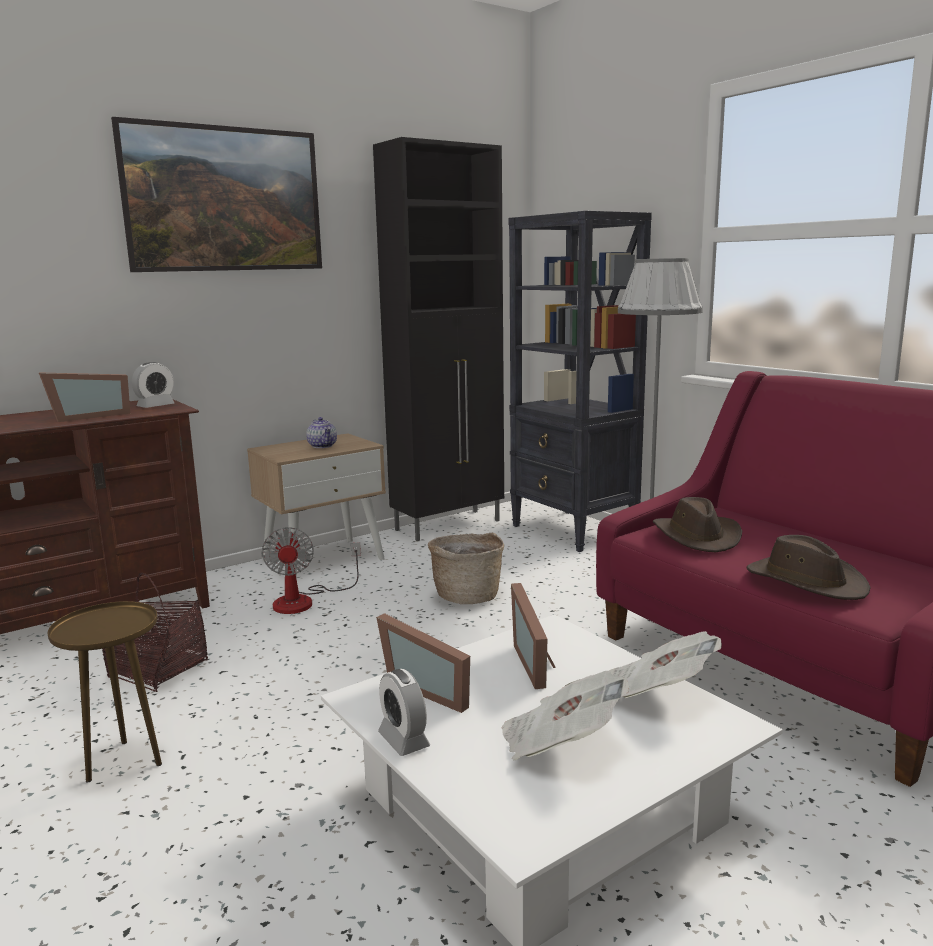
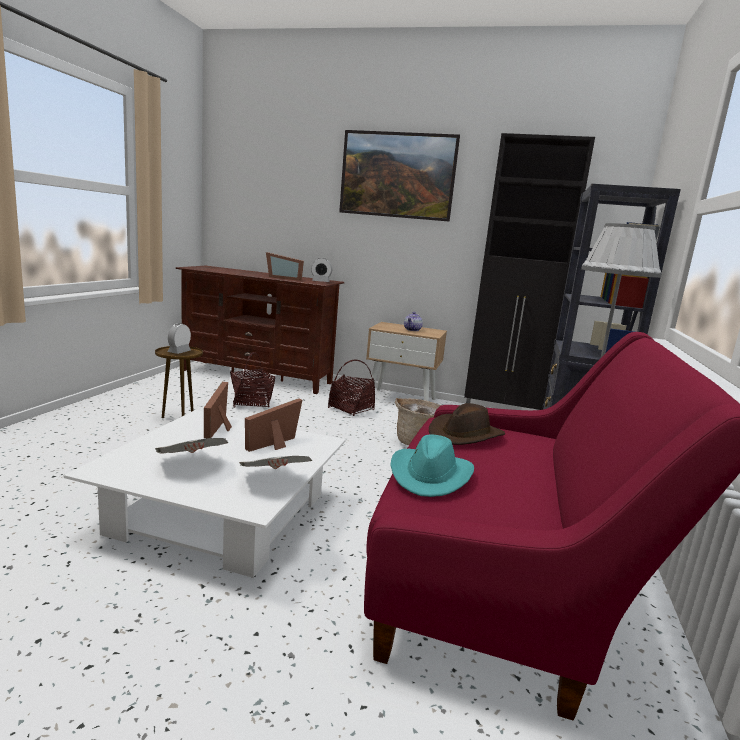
camera: 50 degrees right, 0 degrees up
fan [261,527,361,614] -> basket [328,360,375,416]
alarm clock [378,669,430,756] -> alarm clock moved to [168,323,191,354]
brown hat [746,535,871,600] -> turquoise hat [390,435,474,497]

